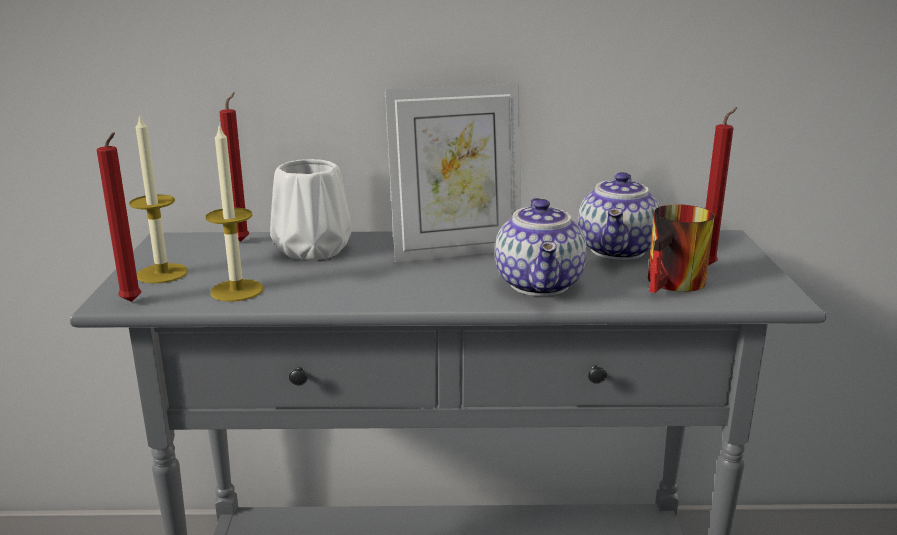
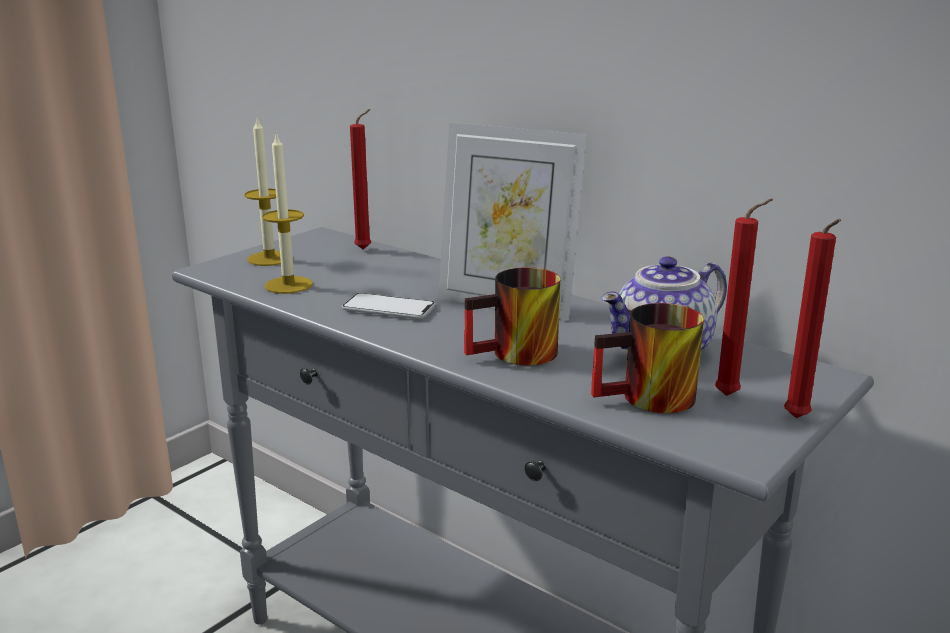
camera: 40 degrees right, 0 degrees up
red candle [97,132,141,302] -> red candle moved to [784,219,841,418]
white vase [270,159,352,260] -> none
teapot [495,198,587,296] -> mug [464,267,560,365]
none -> phone [342,293,436,319]

